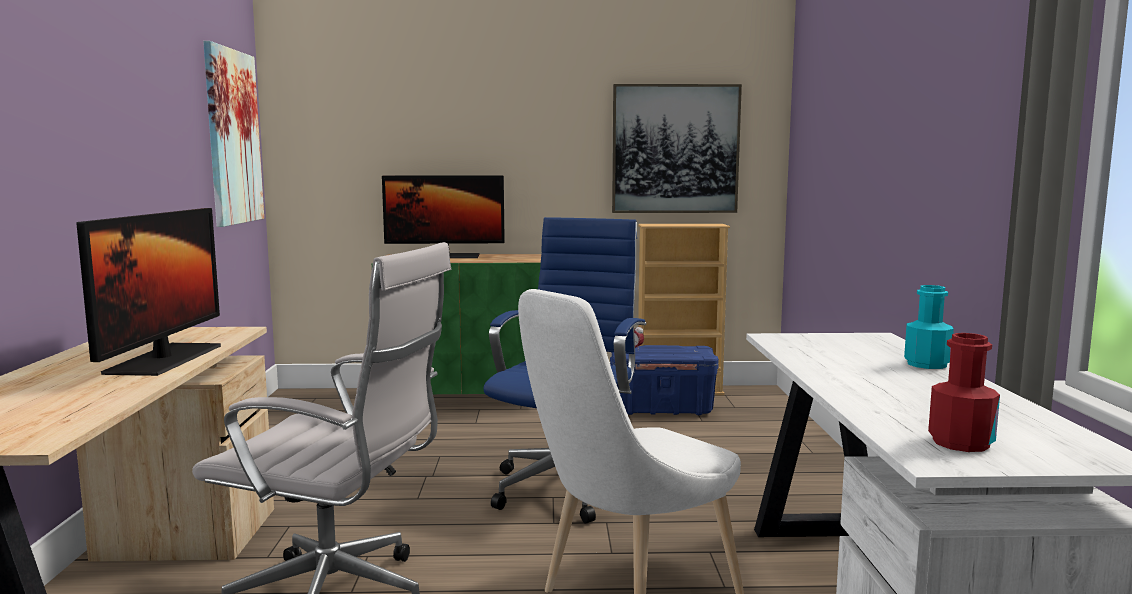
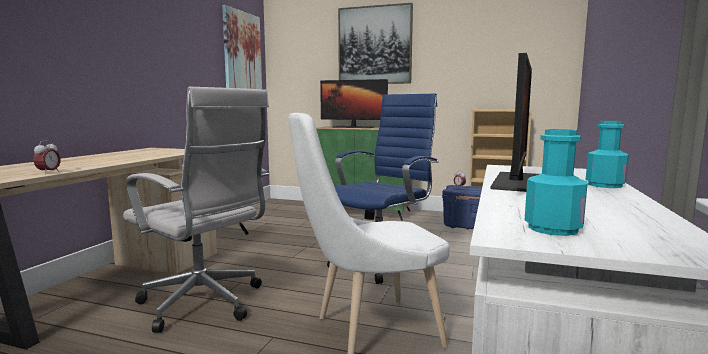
camera: 20 degrees right, 0 degrees up
monitor [76,208,221,376] -> monitor moved to [490,53,539,192]
picture [612,84,742,213] -> picture moved to [338,3,413,84]
red bottle [928,333,1000,452] -> turquoise bottle [524,129,588,236]
none -> alarm clock [33,140,61,174]

